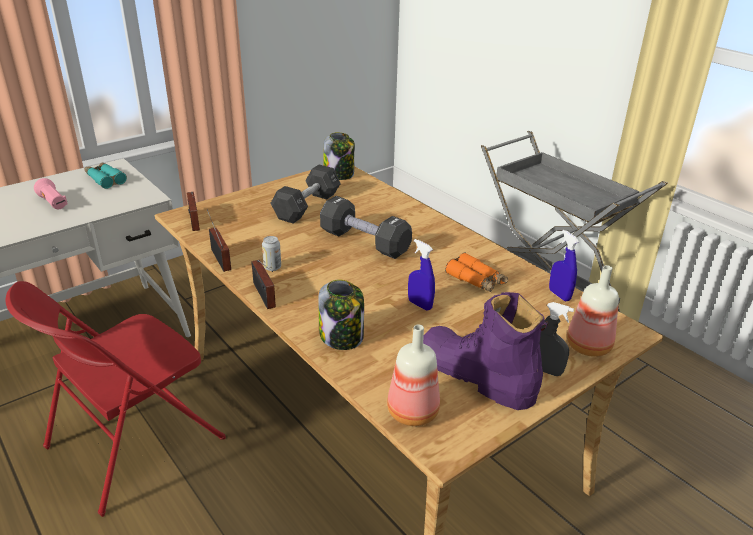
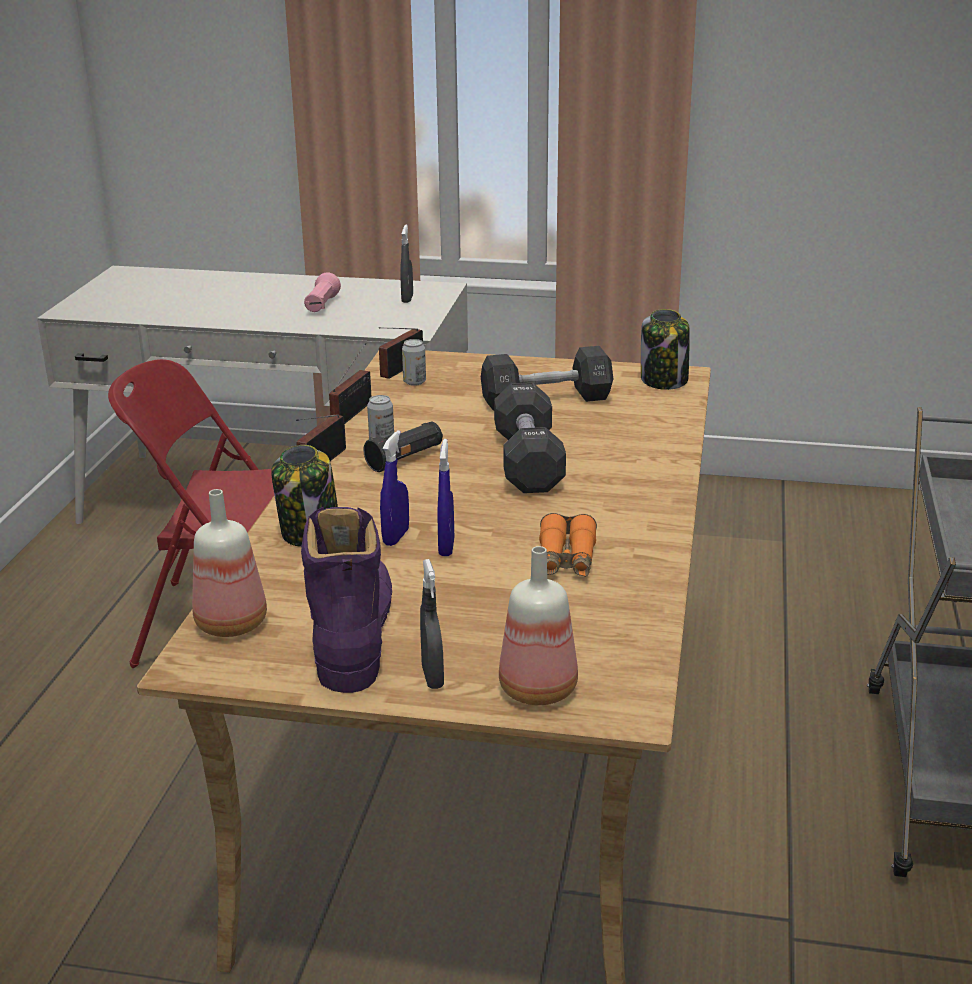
camera: 50 degrees right, 5 degrees down
turquoise binoculars [84,162,127,189] -> grey spray bottle [400,224,413,303]
blue spray bottle [549,230,579,301] -> blue spray bottle moved to [380,430,409,546]
none -> black flashlight [363,422,443,472]
none -> can [402,339,426,386]

